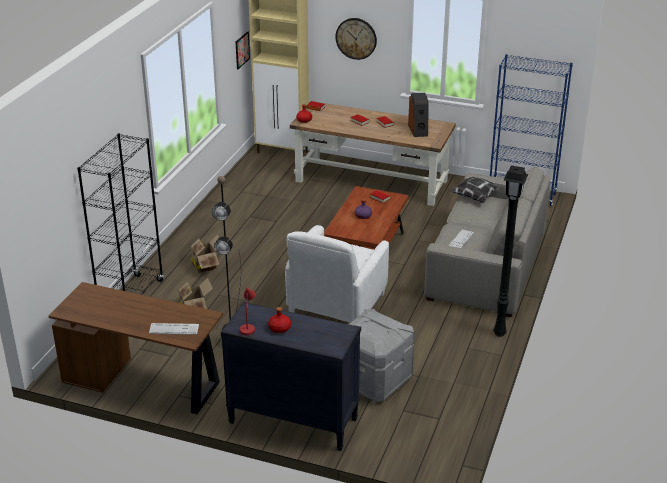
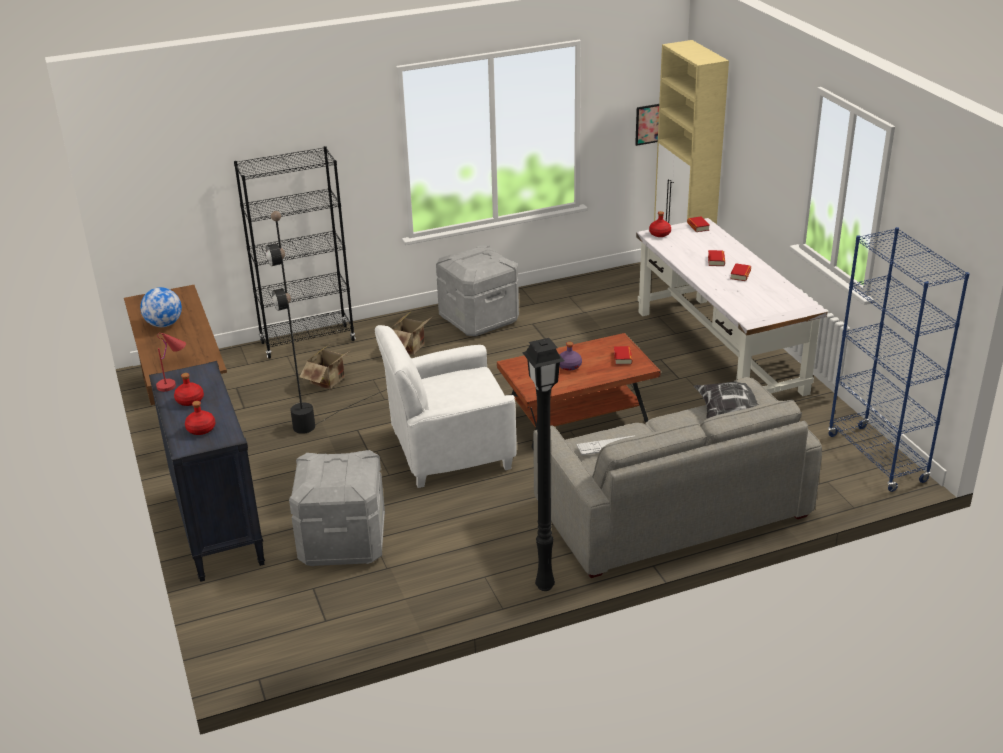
camera: 50 degrees right, 0 degrees up
keyboard [149,323,199,335] -> none
brown desk [290,101,456,206] -> white desk [636,218,828,396]
wall clock [335,18,377,60] -> none
speaker [408,93,429,137] -> none
none -> globe [140,287,182,327]
none -> red bottle [185,401,215,435]
none -> grey storage box [436,245,519,336]

